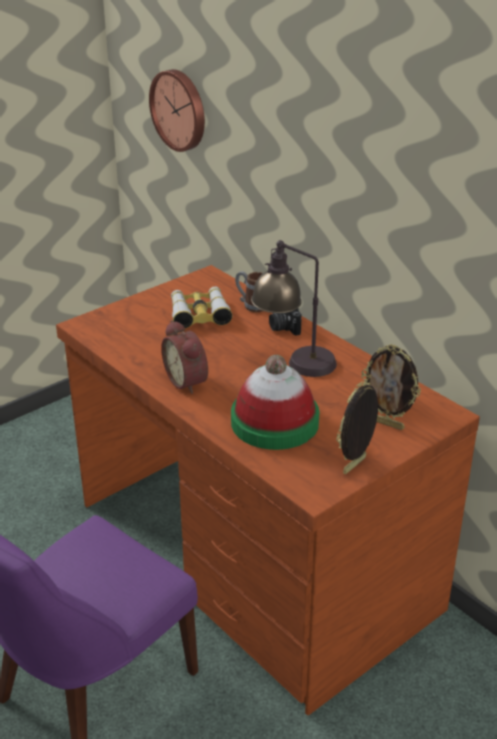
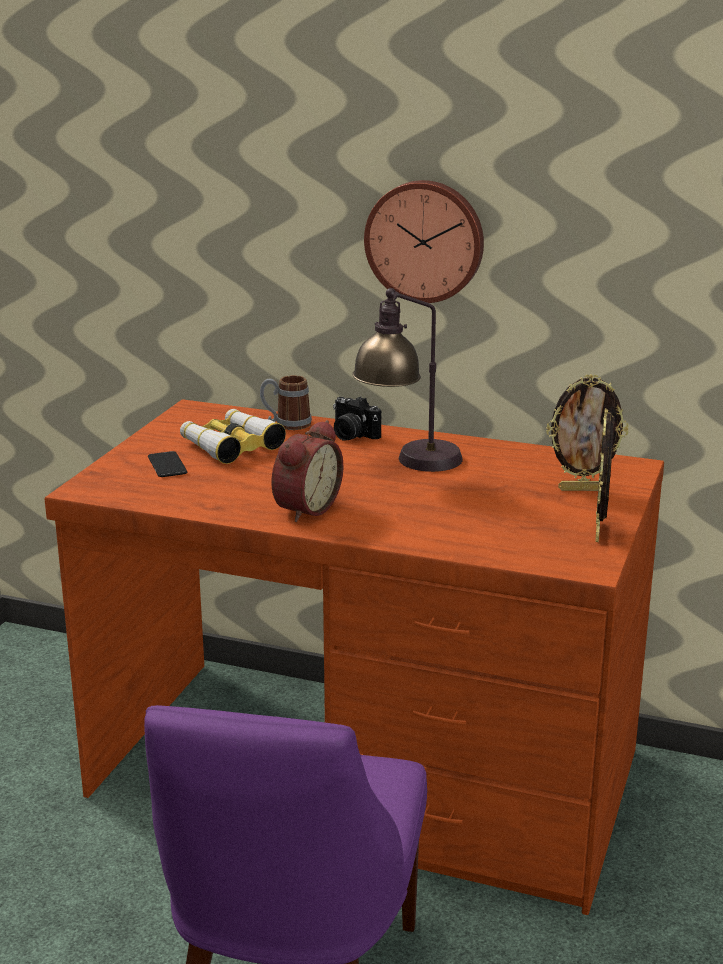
camera: 30 degrees left, 10 degrees down
wall clock [149,69,205,152] -> wall clock moved to [364,180,484,303]
alarm clock [161,320,208,394] -> alarm clock turned 90 degrees counterclockwise [271,420,343,522]
hat [231,355,320,450] -> none
none -> phone [148,451,187,477]

